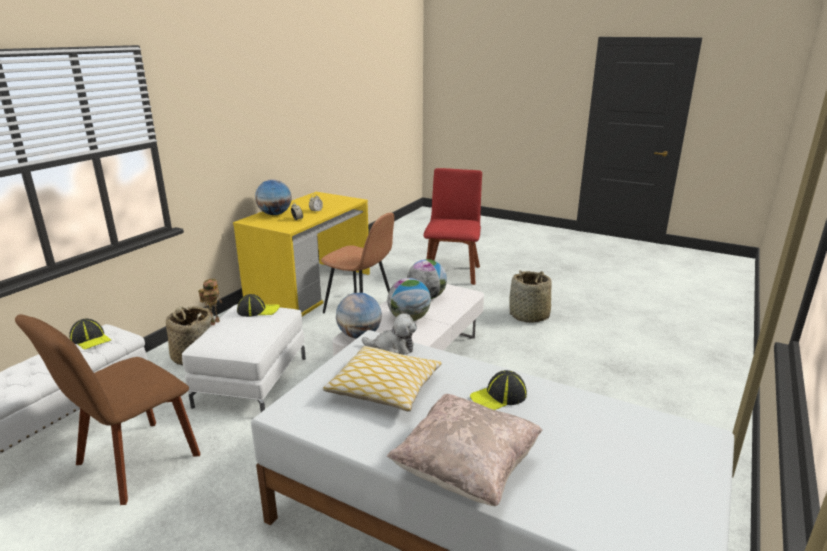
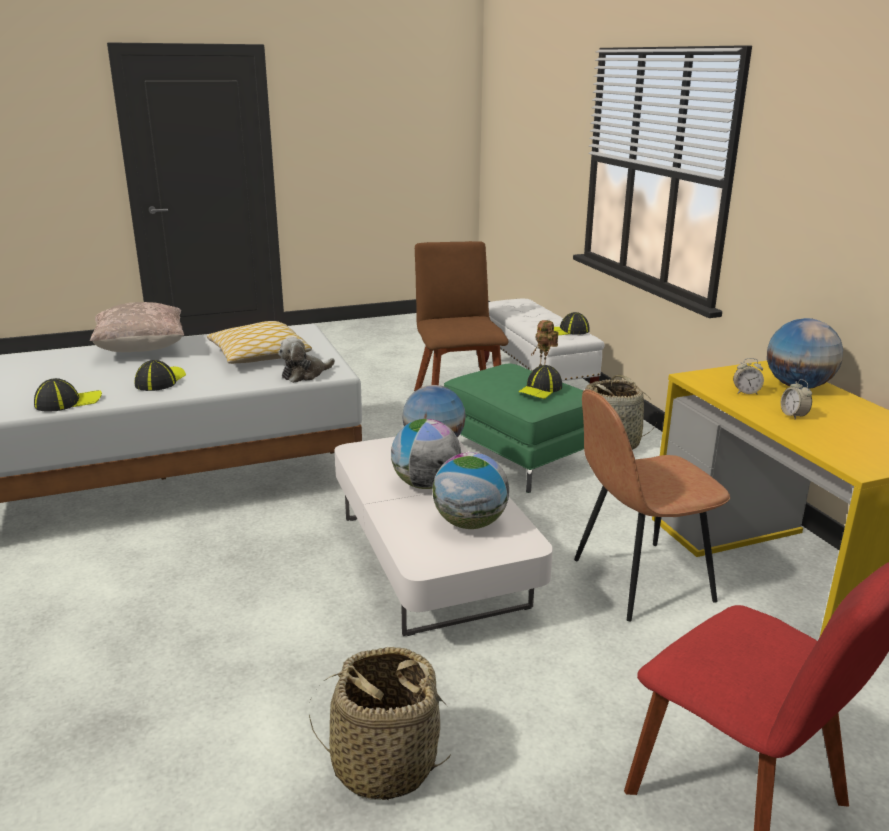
camera: 130 degrees right, 0 degrees up
white ottoman [182,304,306,412] -> green ottoman [444,364,584,493]
none -> cap [34,378,102,412]

